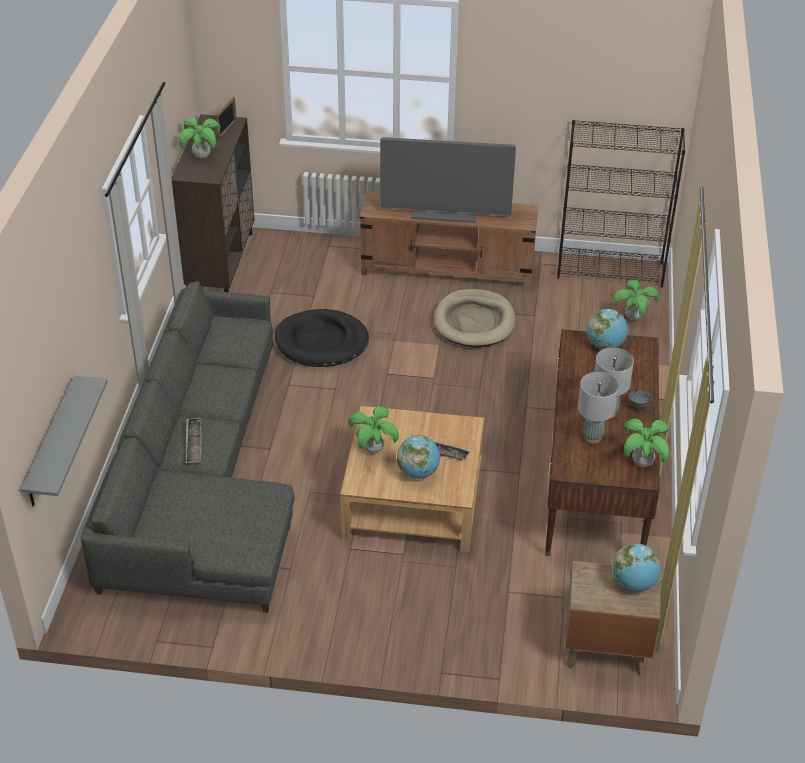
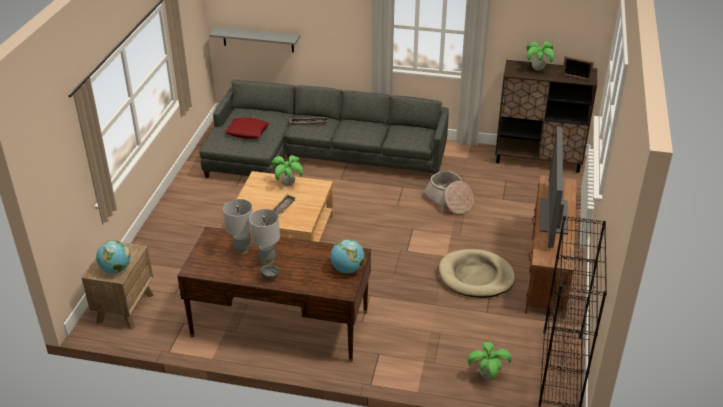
camera: 95 degrees right, 5 degrees down
black dog bed [275,309,369,367] -> basket [422,171,474,214]
globe [397,435,440,479] -> none
potted plant [624,418,669,467] -> none
none -> red pillow [225,118,270,139]

